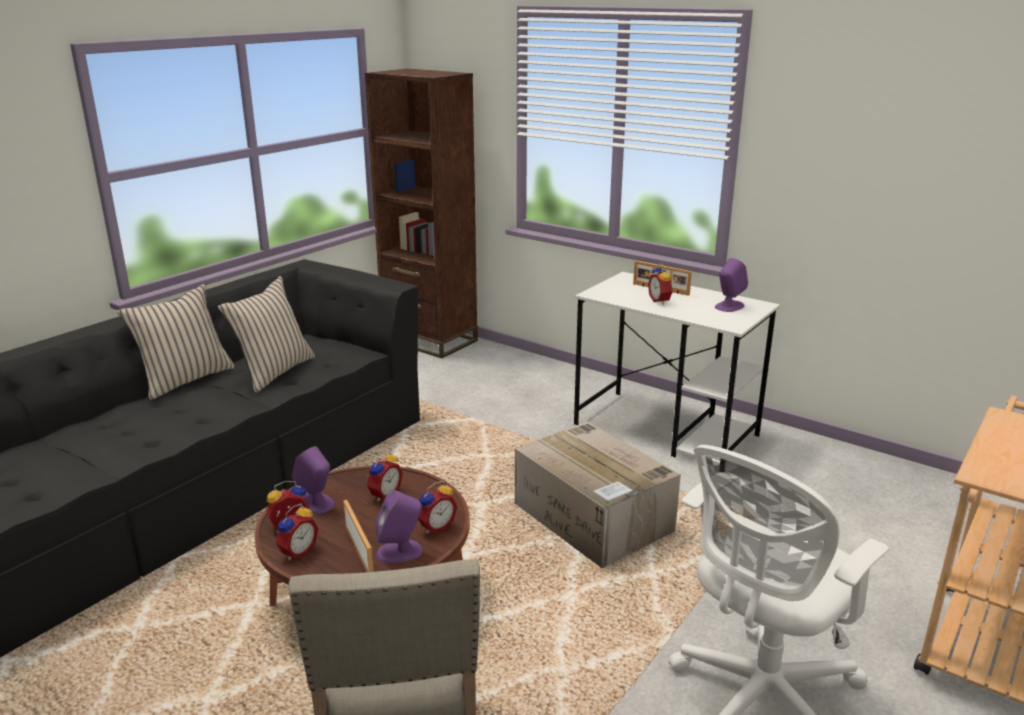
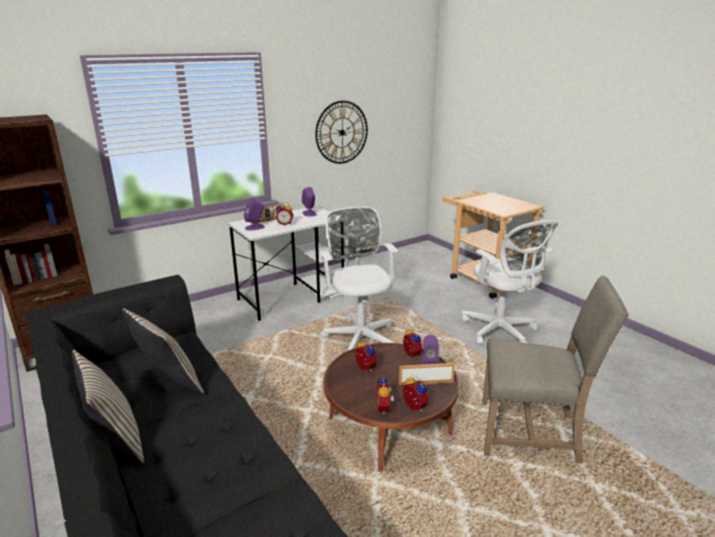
camera: 70 degrees left, 0 degrees up
purple speaker [292,446,335,514] -> purple speaker moved to [244,199,265,231]
cardboard box [515,421,681,568] -> white office chair [319,207,398,351]
none -> wall clock [315,101,368,164]

